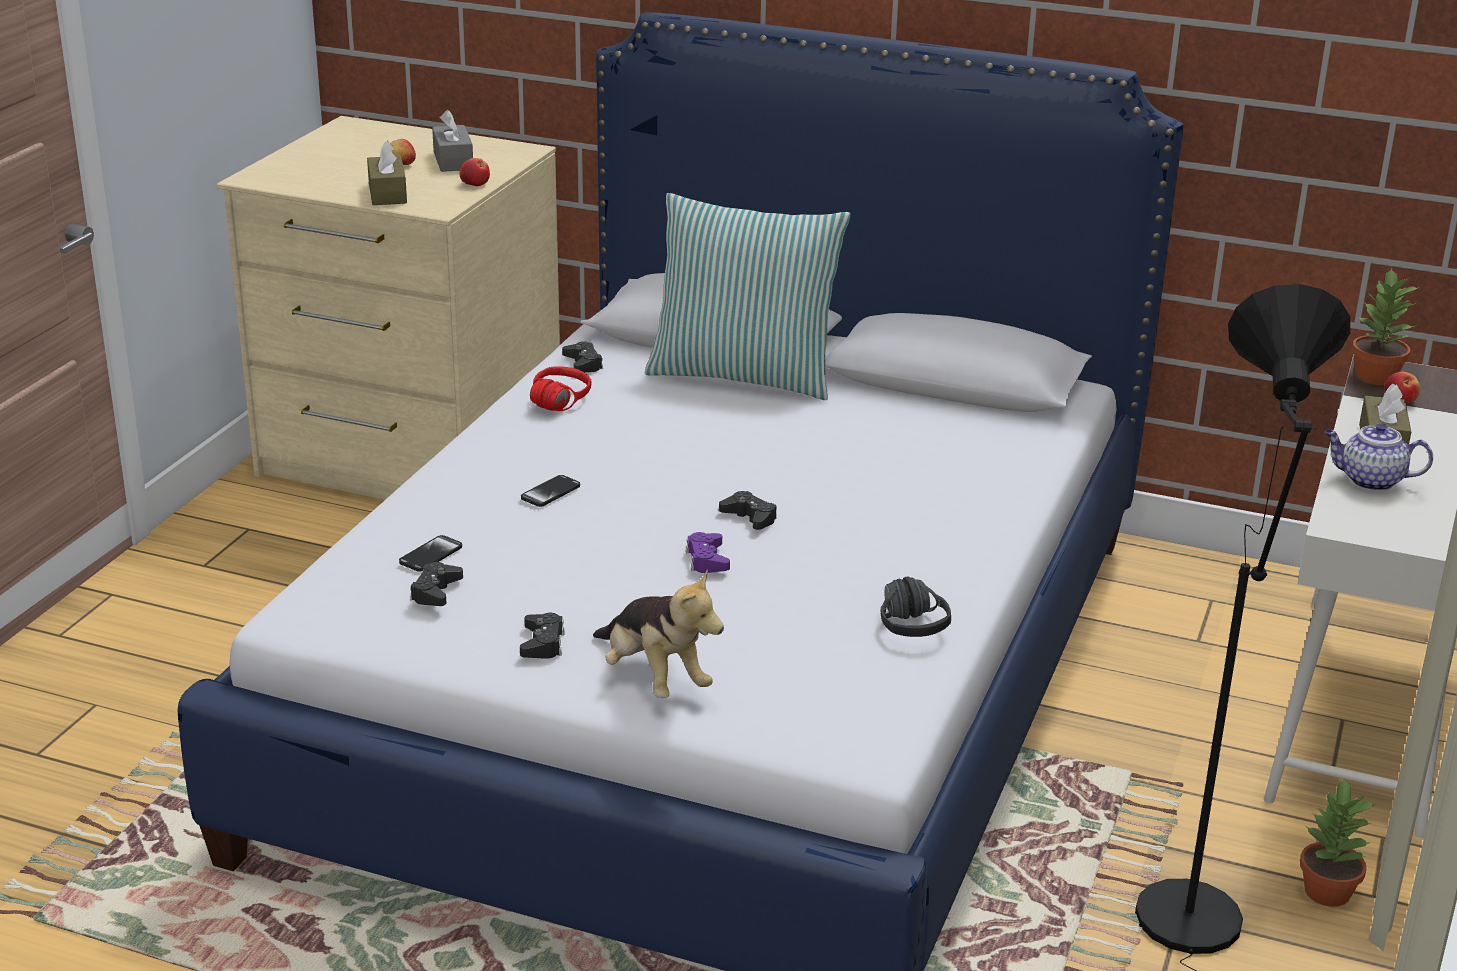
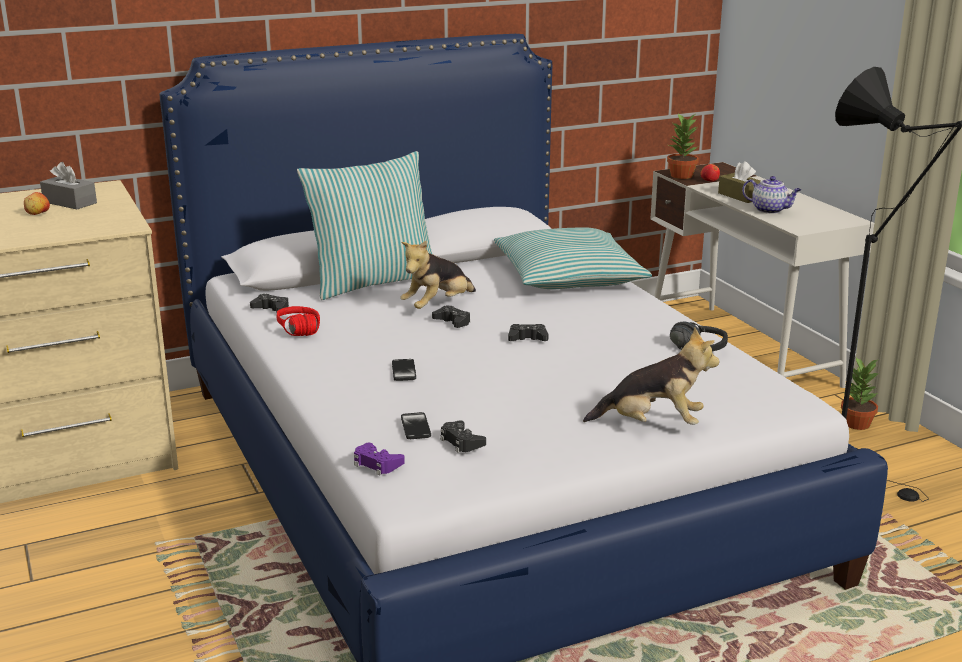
camera: 45 degrees left, 5 degrees down
brown tissue box [367,141,407,205] -> none
apple [459,158,490,186] -> none
black game controller [520,613,565,659] -> black game controller moved to [432,305,470,328]
purple game controller [686,532,730,573] -> purple game controller moved to [354,443,405,475]
teapot [1324,423,1433,491] -> teapot turned 120 degrees counterclockwise [742,176,801,214]
none -> plush toy [400,241,476,309]
none -> pillow [494,227,652,289]

